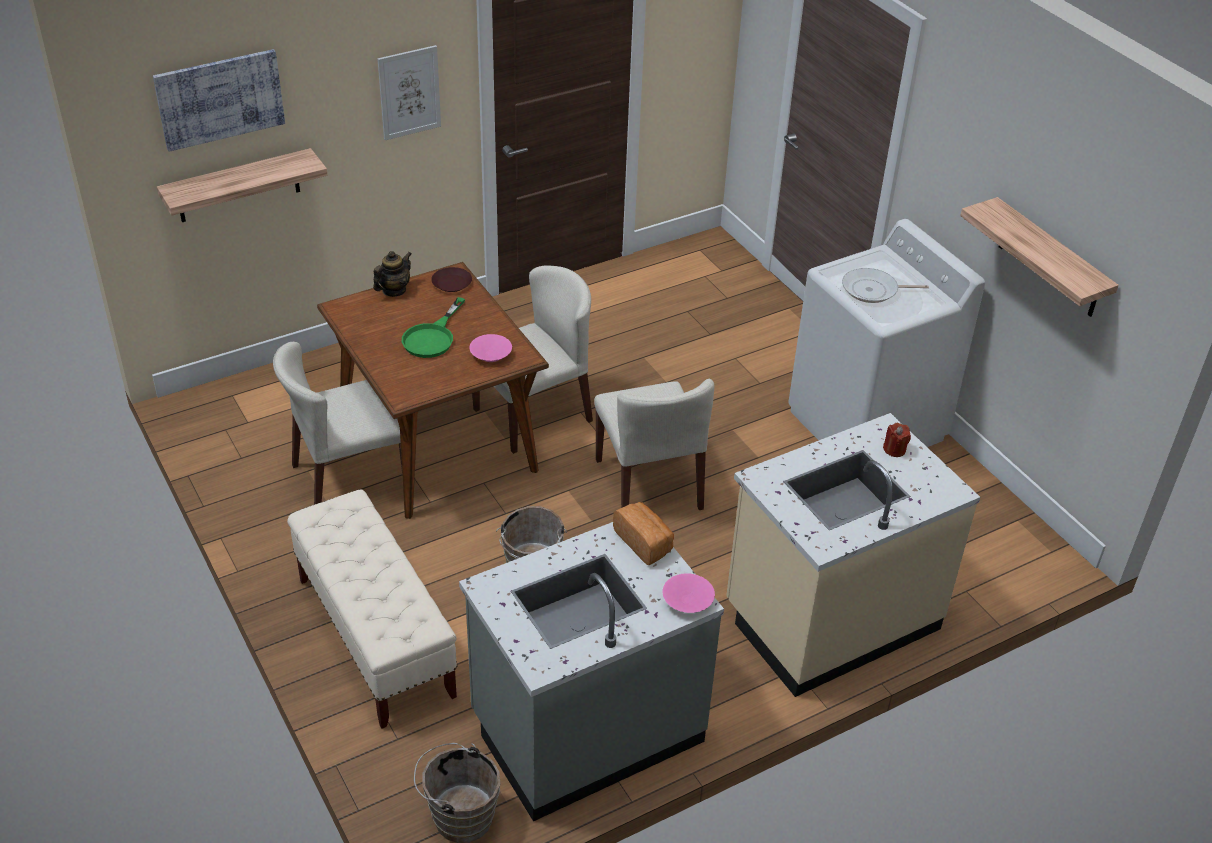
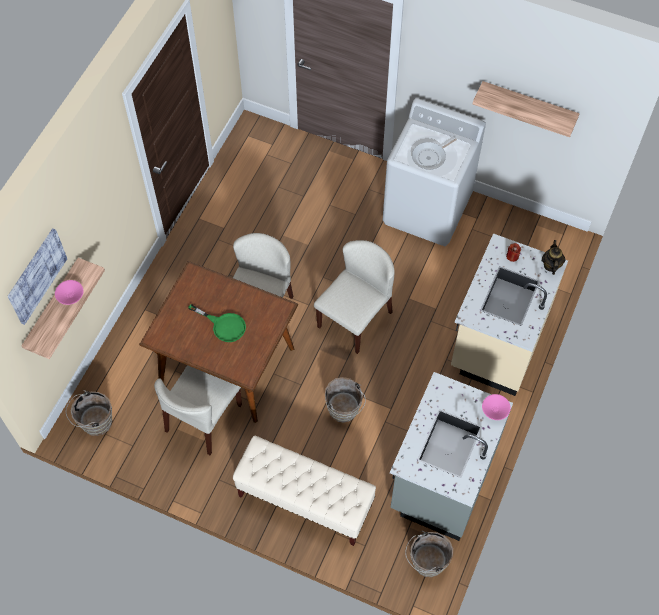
camera: 35 degrees left, 20 degrees up
teapot [373,251,412,297] -> teapot moved to [542,240,565,275]
picture [377,45,441,140] -> none
green frying pan [402,297,465,358] -> green frying pan turned 45 degrees counterclockwise [188,304,246,342]
brown plate [431,267,472,292] -> none
pink bowl [469,334,512,362] -> pink bowl moved to [55,280,83,305]
beige chair [594,379,714,510] -> beige chair turned 90 degrees counterclockwise [314,240,395,354]
bread [613,502,674,565] -> none
none -> brown bucket [66,390,112,436]

